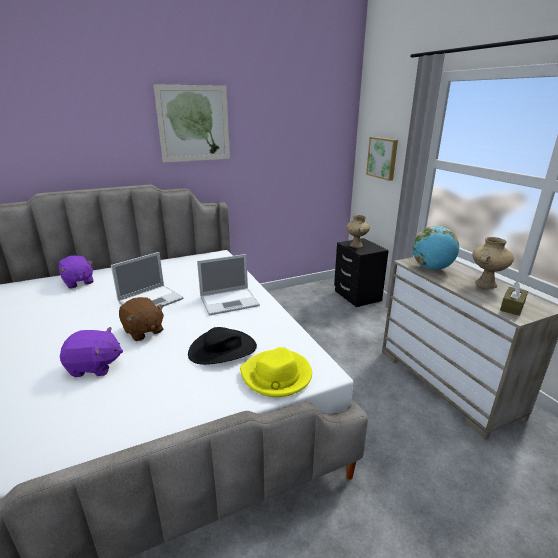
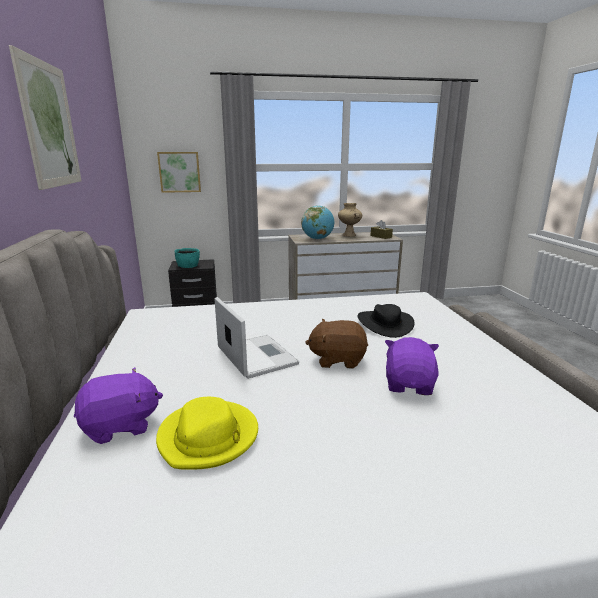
camera: 75 degrees left, 5 degrees down
brown plush toy [119,297,164,341] -> brown plush toy turned 150 degrees counterclockwise [305,319,368,369]
laptop [197,254,260,316] -> none
yellow hat [240,347,312,397] -> yellow hat moved to [156,397,258,470]
beige vase [346,215,370,248] -> turquoise bowl [174,248,200,268]

